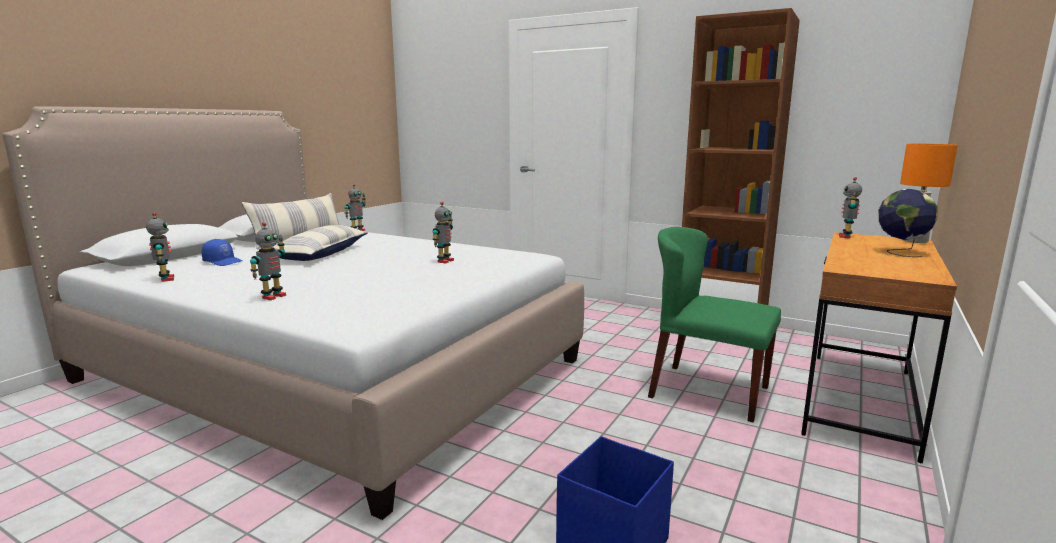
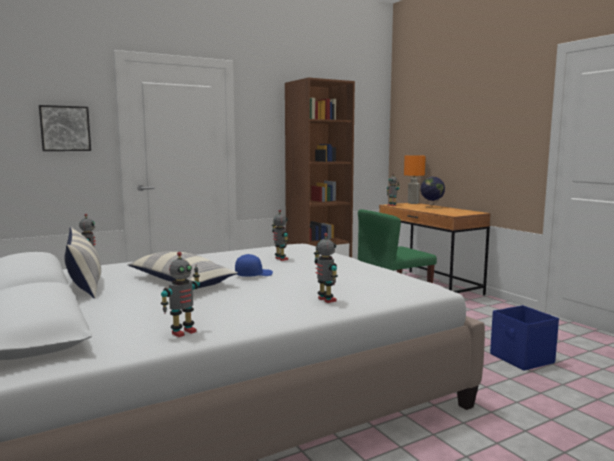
camera: 60 degrees left, 5 degrees down
toy robot [146,212,174,282] -> toy robot turned 135 degrees clockwise [161,252,200,337]
blue cap [202,239,242,266] -> blue cap moved to [235,254,273,277]
none -> picture [39,105,91,151]

